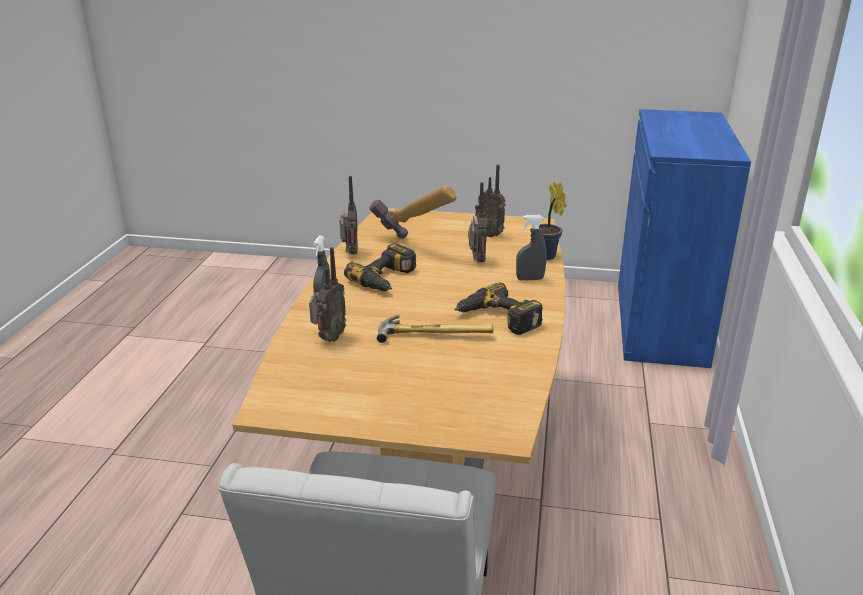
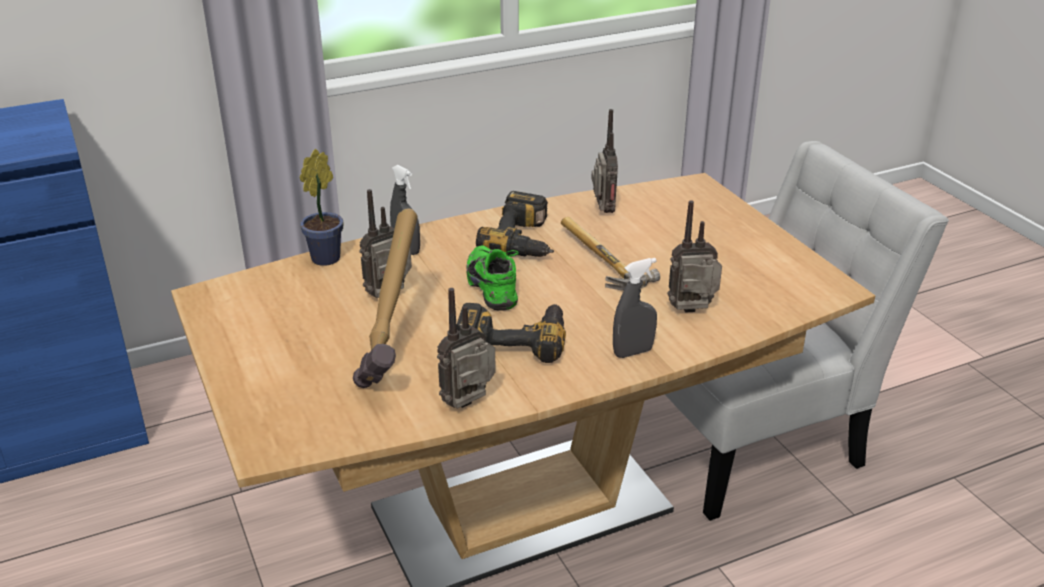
camera: 125 degrees left, 5 degrees up
radio [475,164,506,238] -> radio moved to [591,109,618,213]
none -> green shoe [466,246,519,311]

